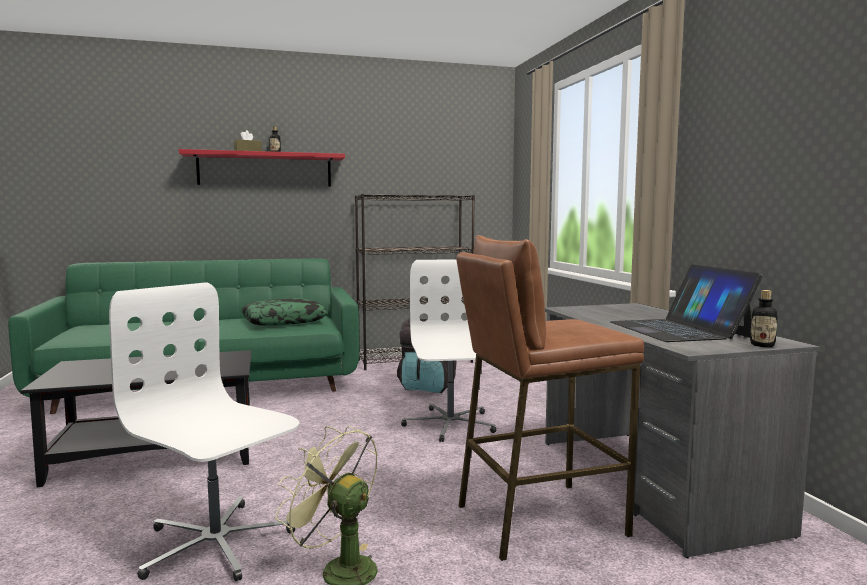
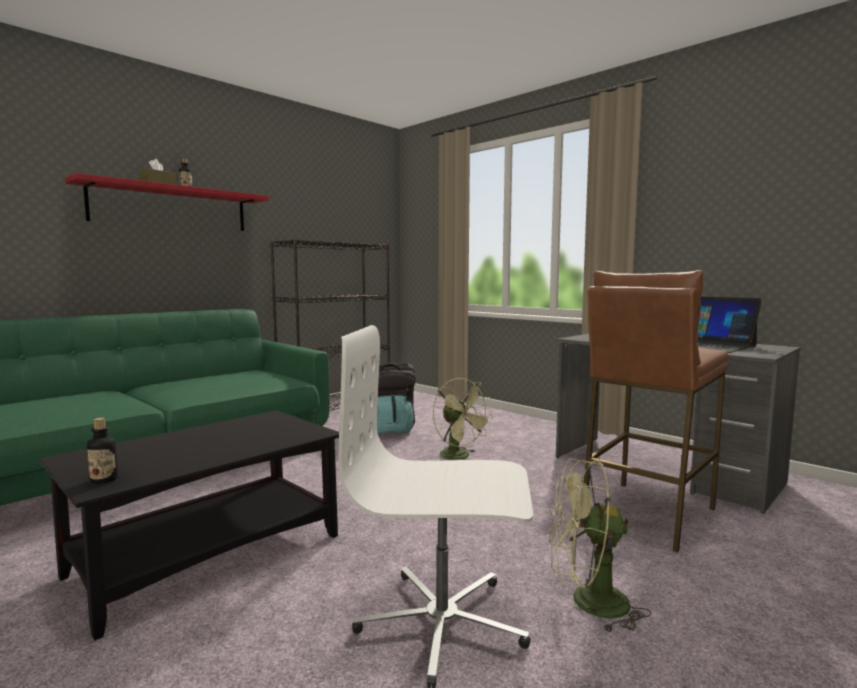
camera: 30 degrees left, 0 degrees up
pillow [241,299,328,326] -> none
white office chair [401,259,497,442] -> green fan [433,378,493,460]
bottle [750,290,778,347] -> bottle moved to [87,418,118,484]

